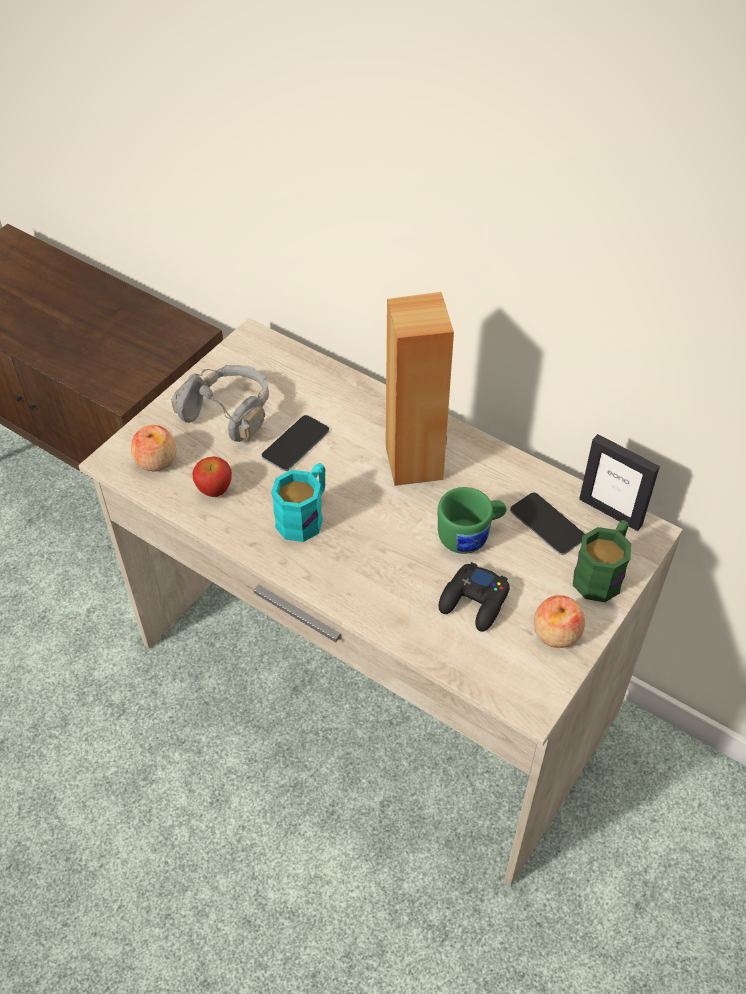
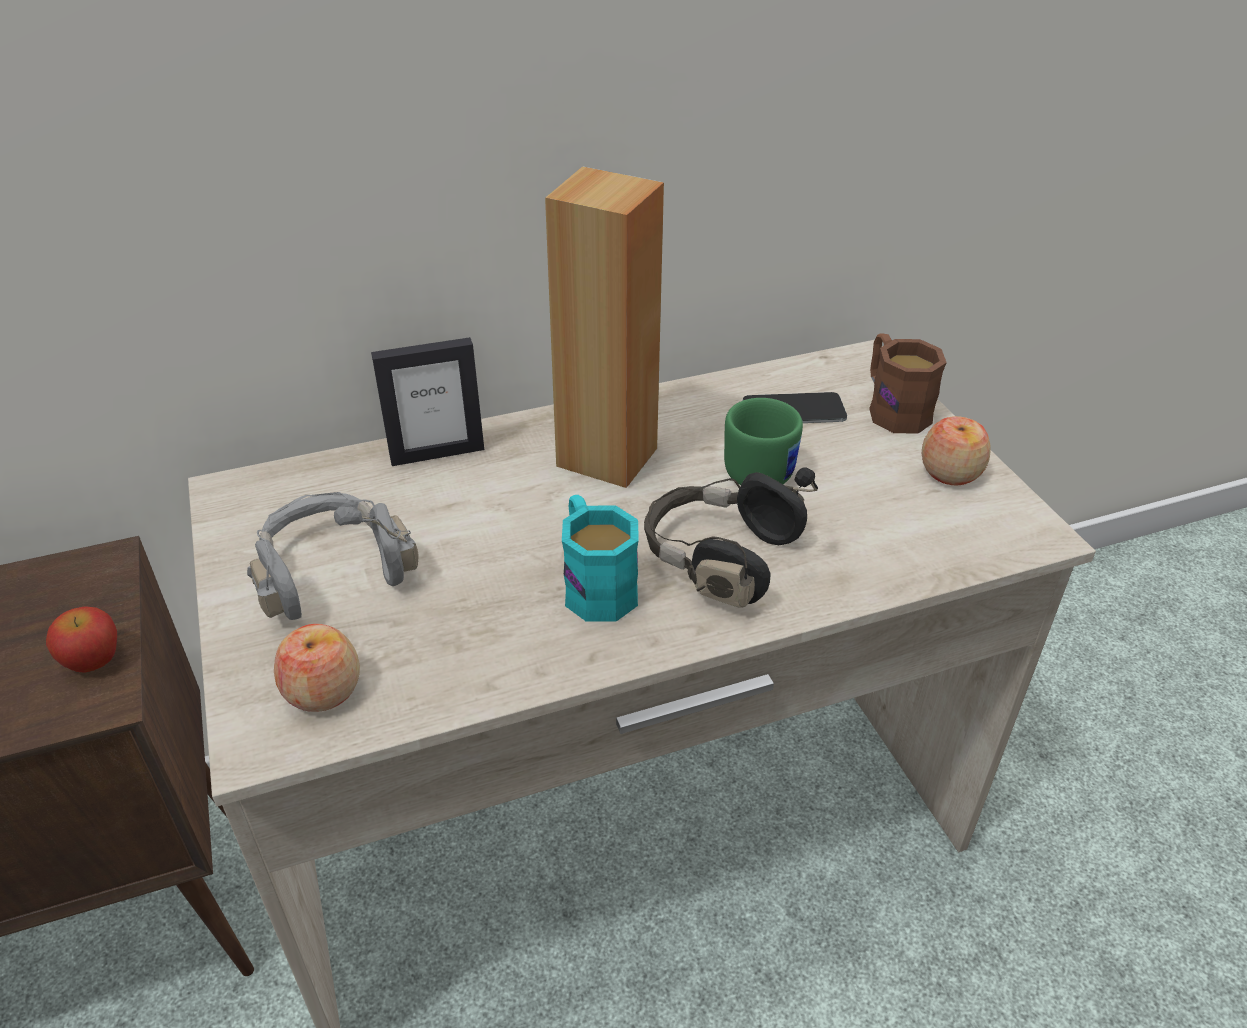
camera: 55 degrees left, 10 degrees down
apple [193,457,232,497] -> apple moved to [46,606,117,673]
phone [262,415,329,471] -> none
black game controller [439,562,510,632] -> none
green mug [573,520,631,602] -> brown mug [869,334,947,434]
picture frame [579,434,660,531] -> picture frame moved to [371,337,484,466]
none -> black headphones [644,467,818,608]

